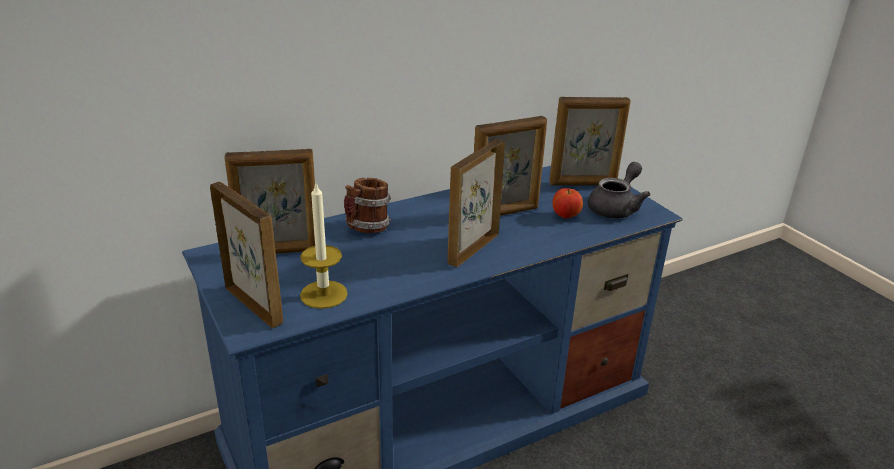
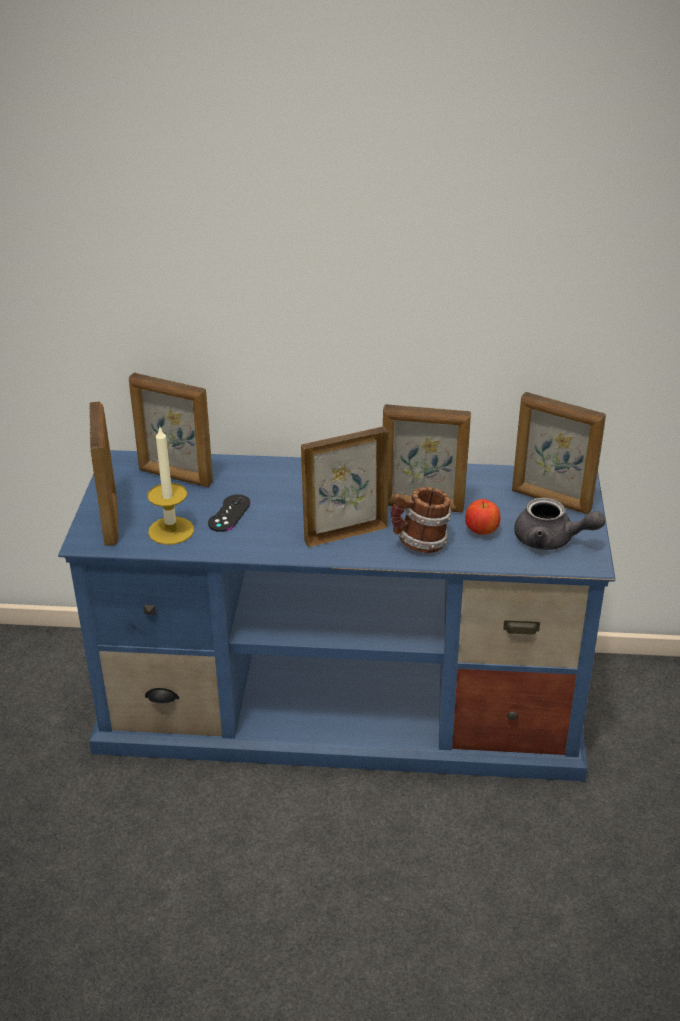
camera: 35 degrees right, 5 degrees up
mug [344,178,391,233] -> mug moved to [391,487,451,553]
grey teapot [588,162,650,218] -> grey teapot turned 45 degrees clockwise [514,498,605,550]
none -> black game controller [208,494,251,532]

